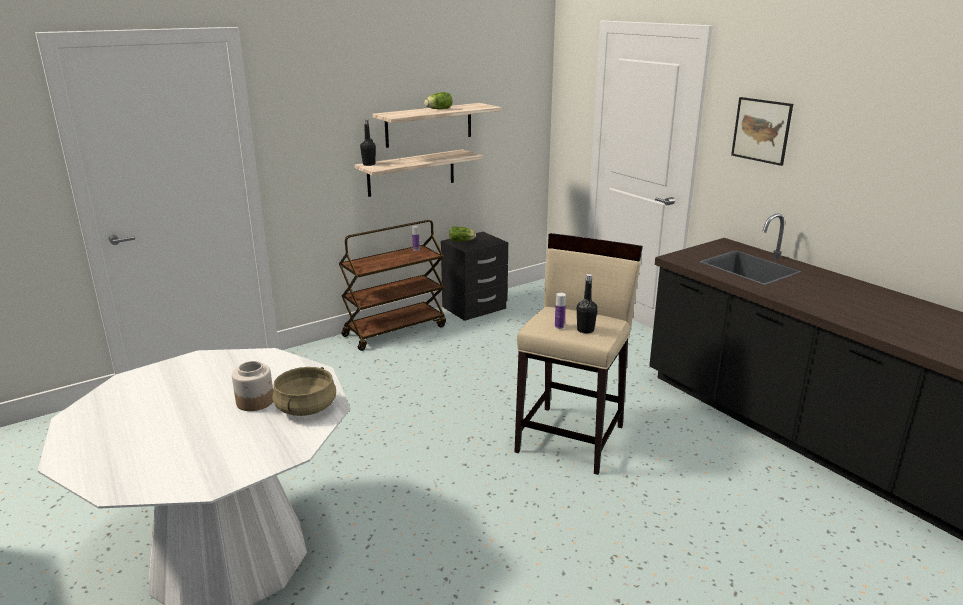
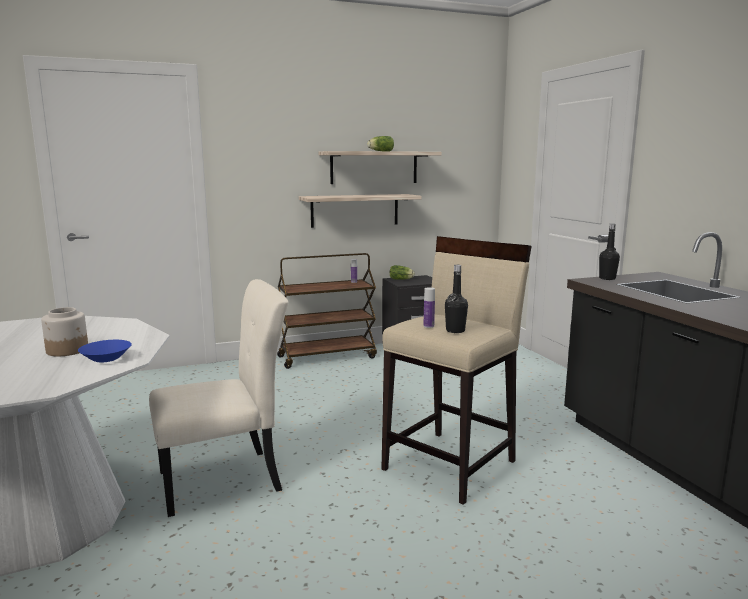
camera: 15 degrees right, 10 degrees down
beige cooking pot [272,367,336,416] -> blue bowl [78,340,132,362]
black bottle [360,119,376,166] -> black bottle moved to [599,224,620,280]
picture [731,97,793,166] -> none
none -> beige chair [149,279,289,517]

